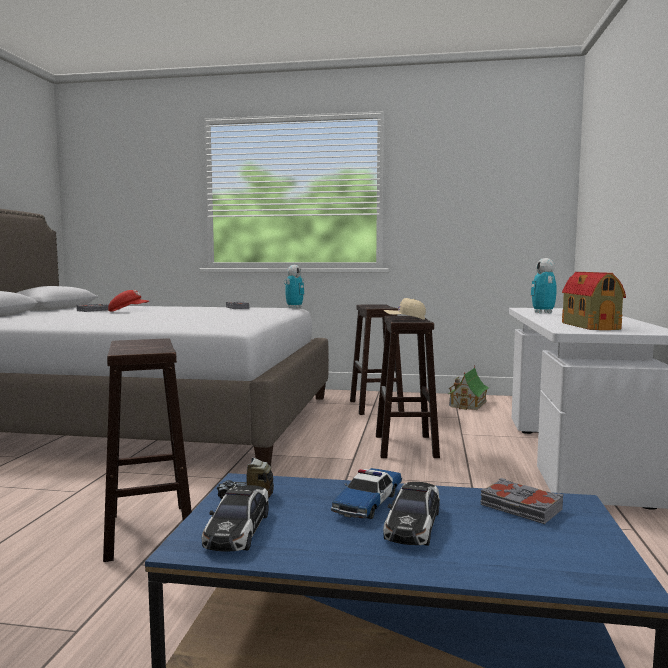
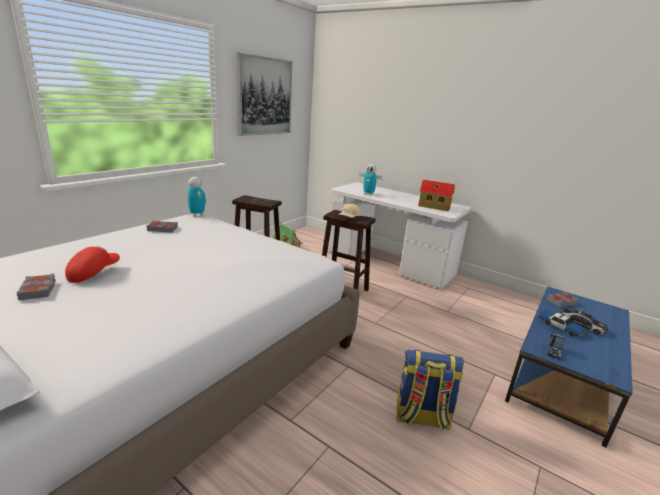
camera: 65 degrees left, 15 degrees up
brown stool [103,338,192,562] -> backpack [396,350,464,431]
toy car [202,485,269,551] -> none
none -> picture [237,53,292,136]

